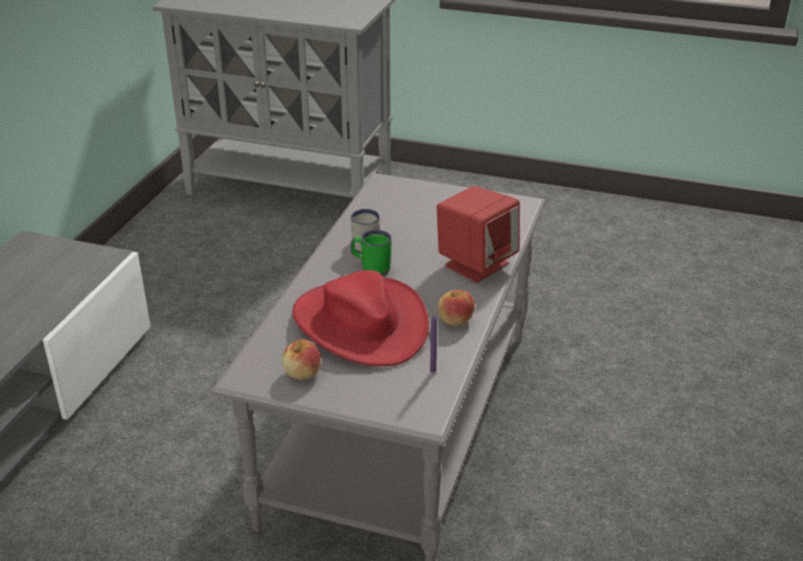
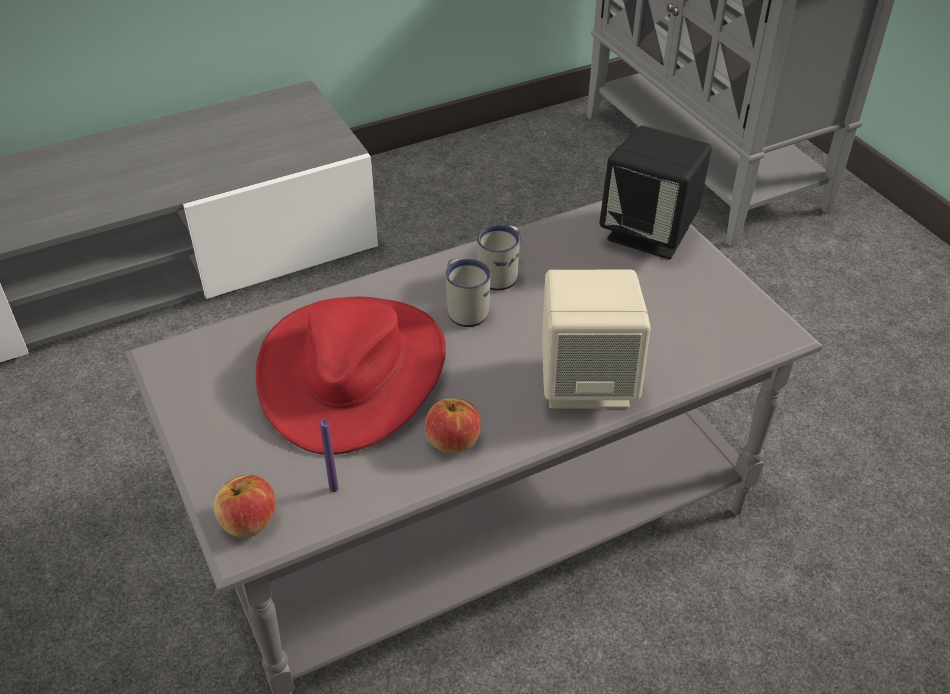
camera: 45 degrees right, 10 degrees up
apple [282,339,321,380] -> apple moved to [214,475,276,538]
green mug [350,230,392,275] -> white mug [446,259,491,327]
red speaker [437,186,520,283] -> beige speaker [542,270,651,409]
none -> black speaker [599,126,712,259]

